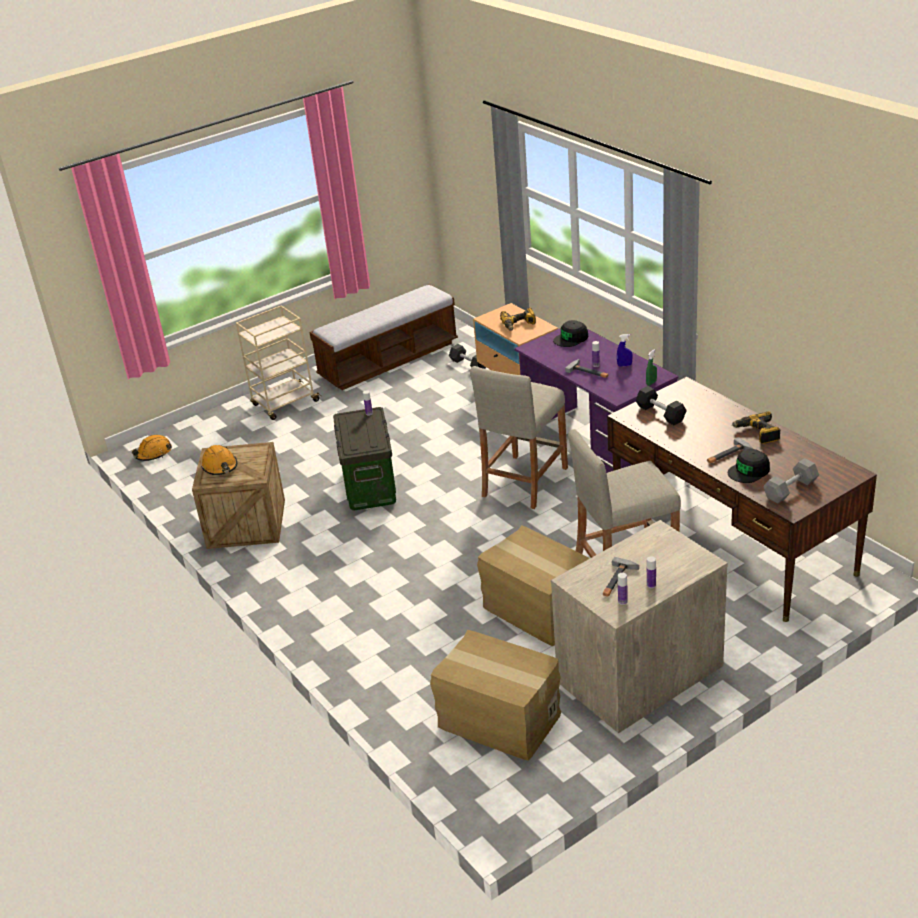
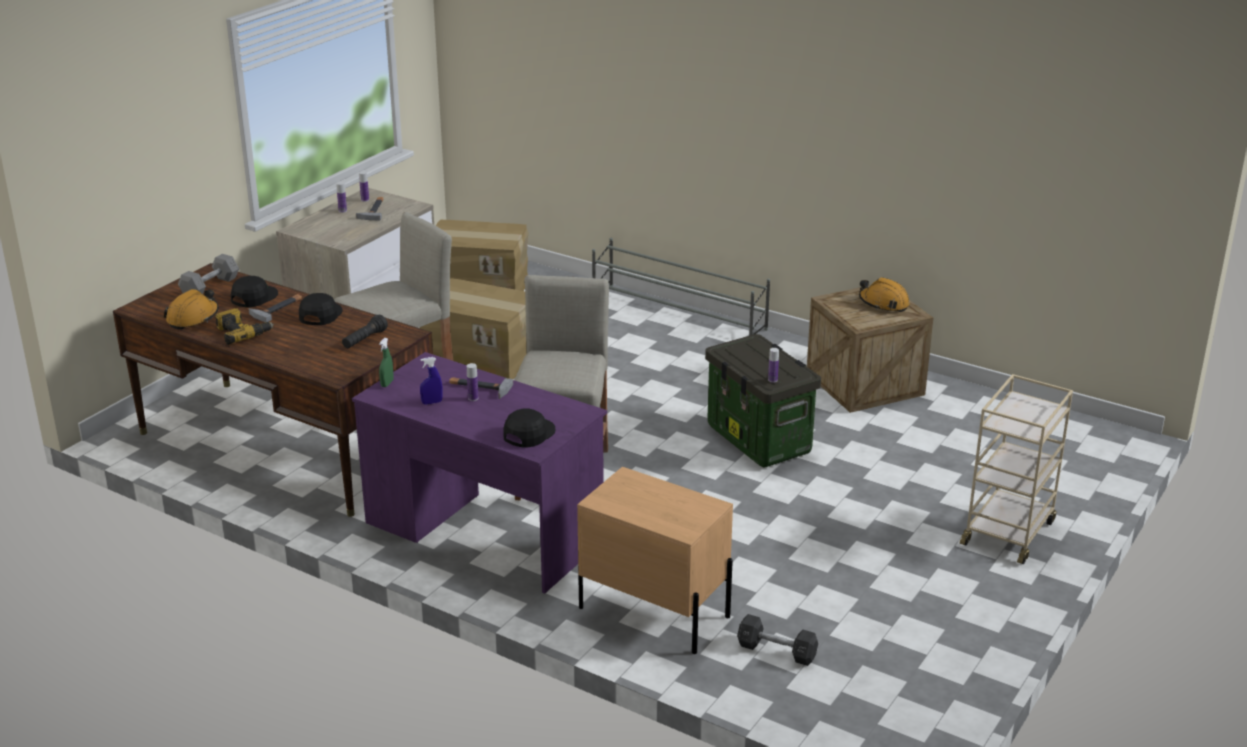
camera: 155 degrees right, 5 degrees down
orange hard hat [132,435,172,461] -> orange hard hat moved to [164,289,219,330]
bench [309,284,458,390] -> none
power drill [500,308,536,331] -> none
black dumbbell [635,386,687,425] -> black flashlight [342,315,388,348]
none -> black cap [299,293,343,325]
none -> grey shoe rack [592,238,770,336]

